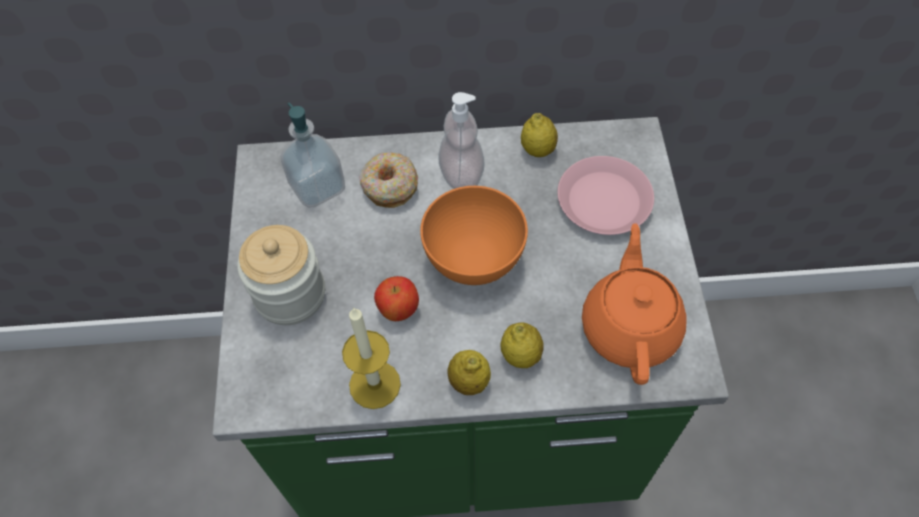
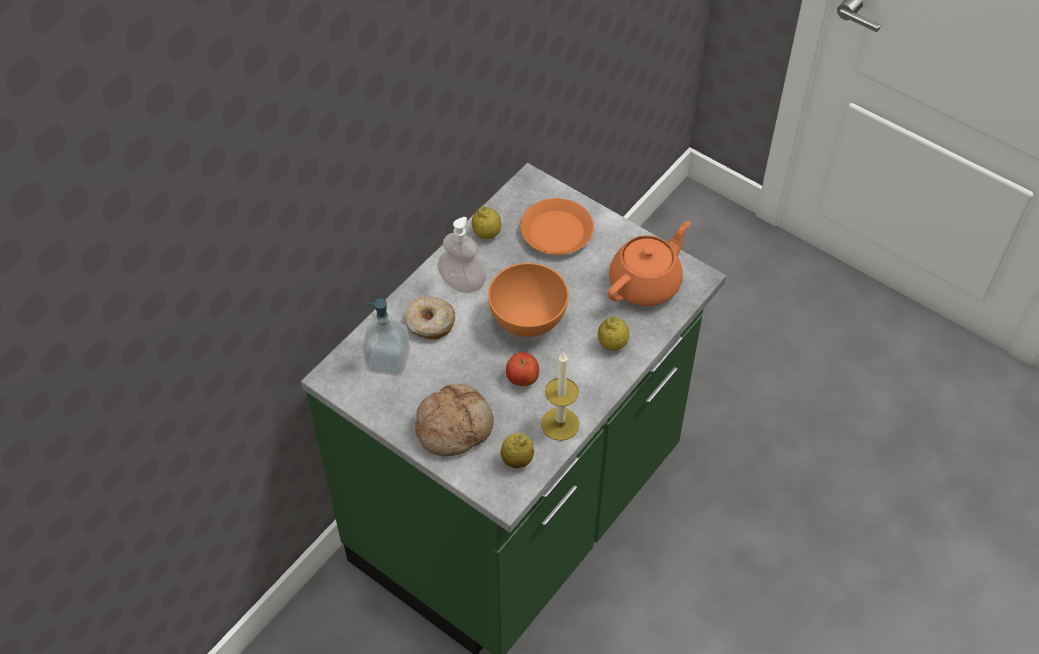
camera: 50 degrees left, 5 degrees down
jar [237,225,325,325] -> bread [415,384,494,456]
lemon [447,350,491,395] -> lemon moved to [500,433,534,468]
pink plate [557,156,654,235] -> orange plate [520,198,594,255]
orange teapot [582,223,687,385] -> orange teapot turned 90 degrees clockwise [608,221,690,306]

